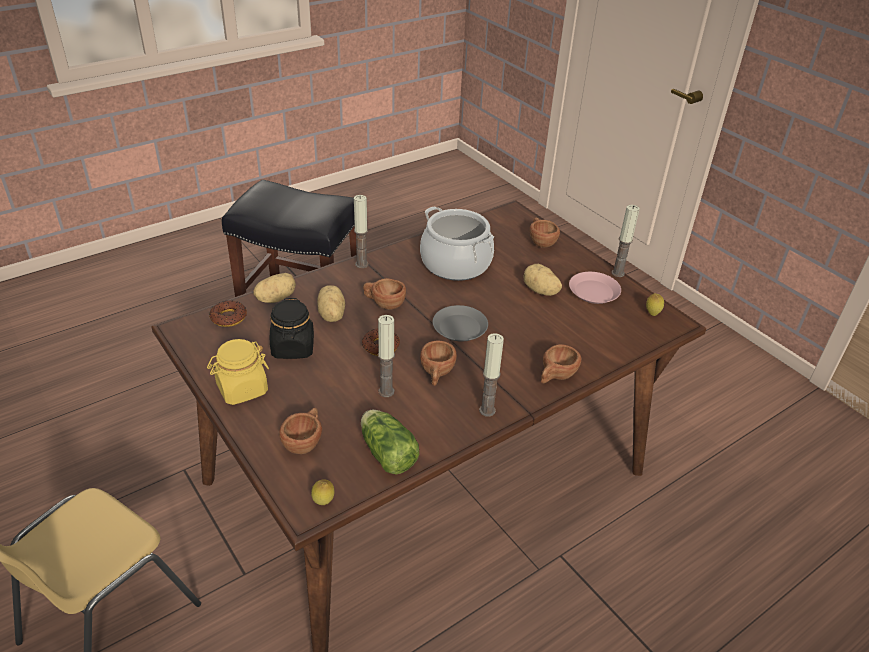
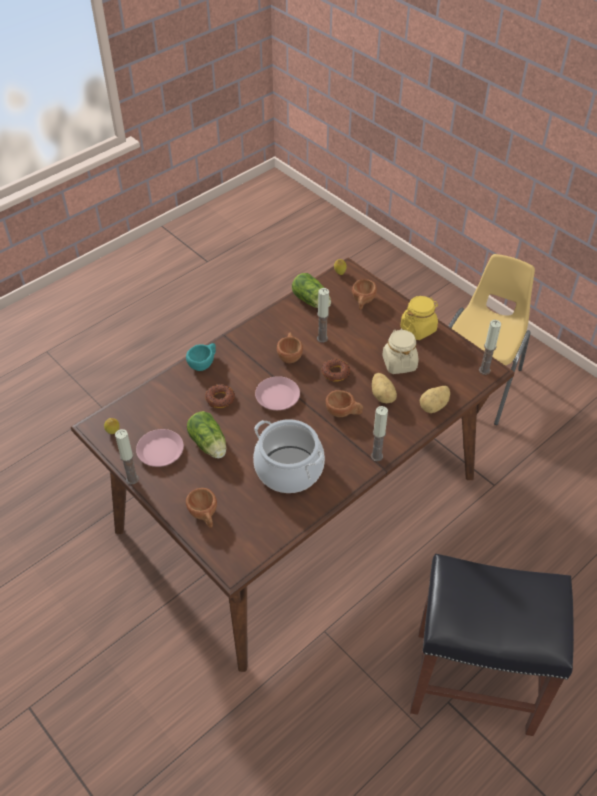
camera: 175 degrees right, 10 degrees up
donut [209,300,247,327] -> donut moved to [205,384,235,408]
black jar [270,298,314,359] -> beige jar [382,329,418,374]
grey plate [433,305,488,342] -> pink plate [255,376,300,410]
candle [479,333,504,417] -> candle moved to [479,320,501,375]
potato [523,264,562,296] -> lettuce [187,411,226,458]
brown cup [541,344,581,384] -> turquoise cup [186,343,216,371]

